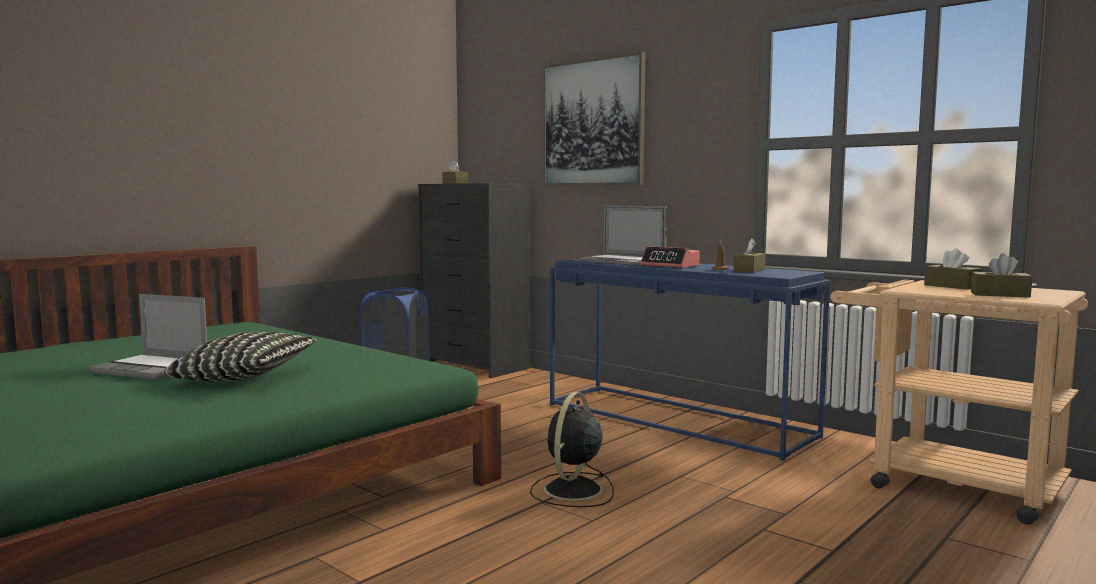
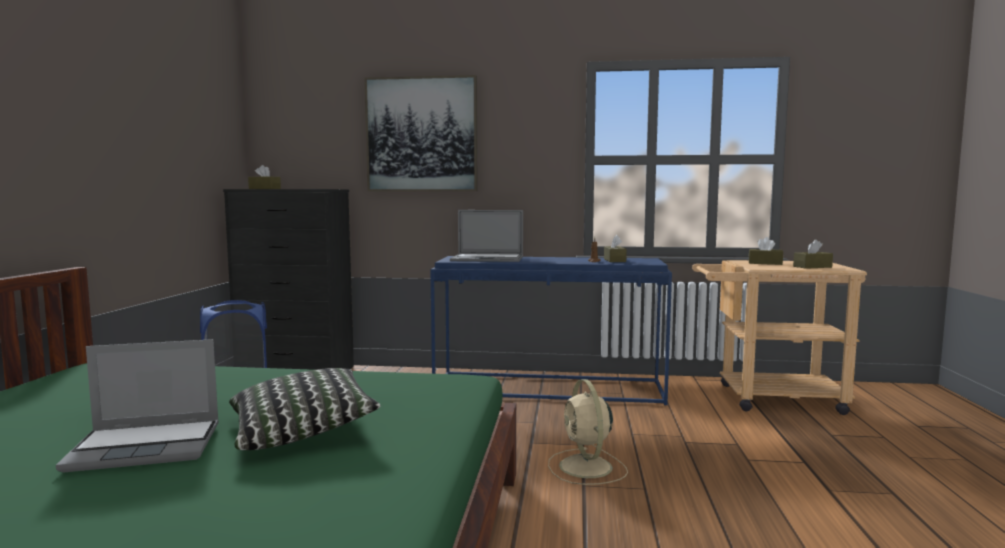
camera: 35 degrees left, 0 degrees up
black fan [530,392,614,507] -> beige fan [548,379,628,485]
alarm clock [641,246,700,268] -> none

